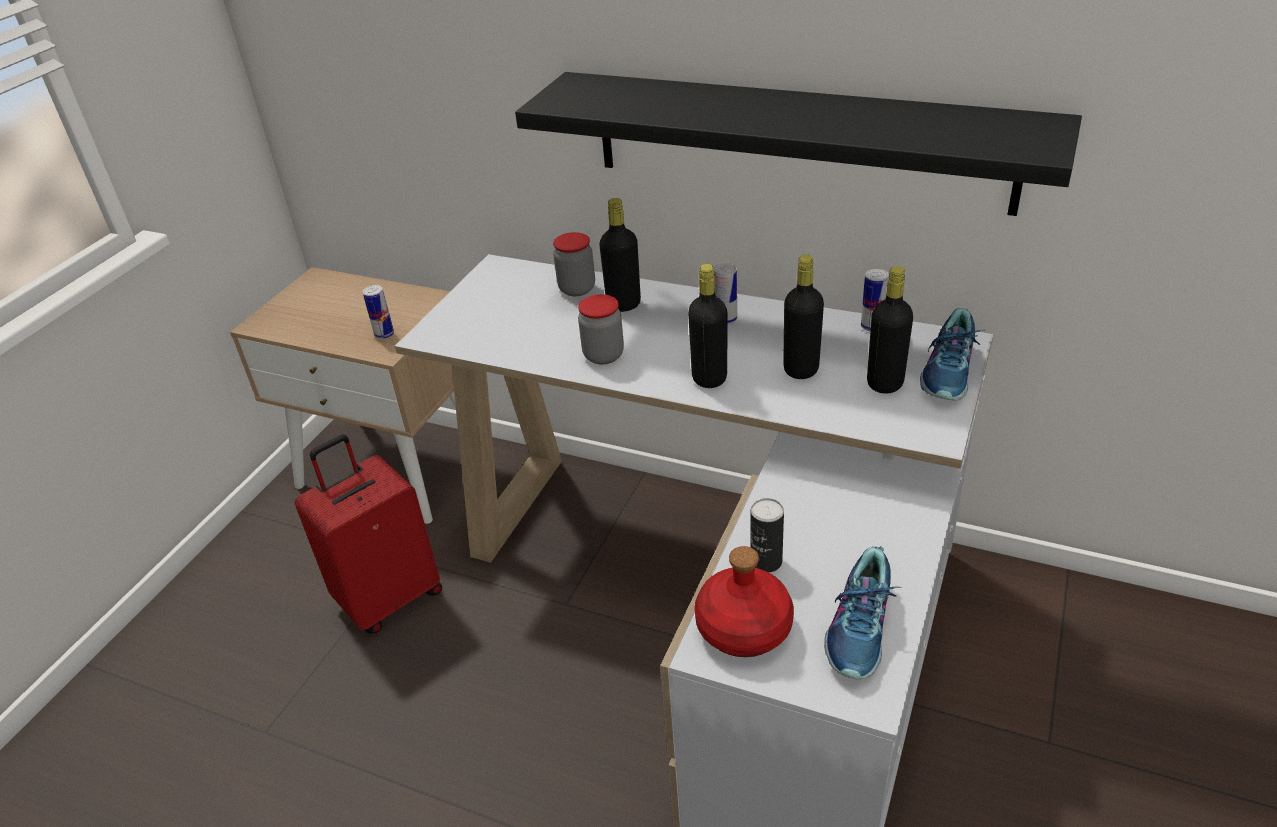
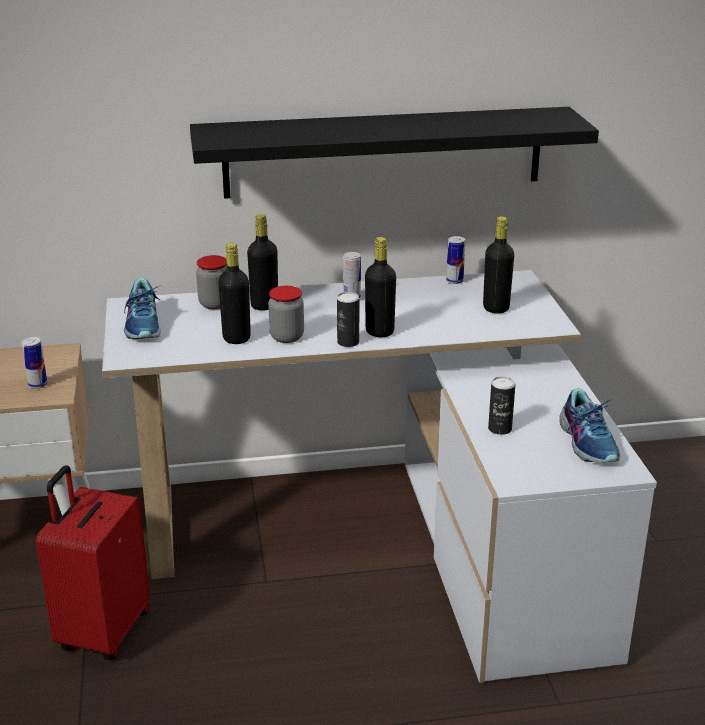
camera: 35 degrees left, 10 degrees down
red bottle [694,546,794,657] -> none
black bottle [783,254,824,379] -> black bottle moved to [218,243,251,344]
shoe [920,308,985,400] -> shoe moved to [124,278,161,339]
none -> can [337,292,359,347]

